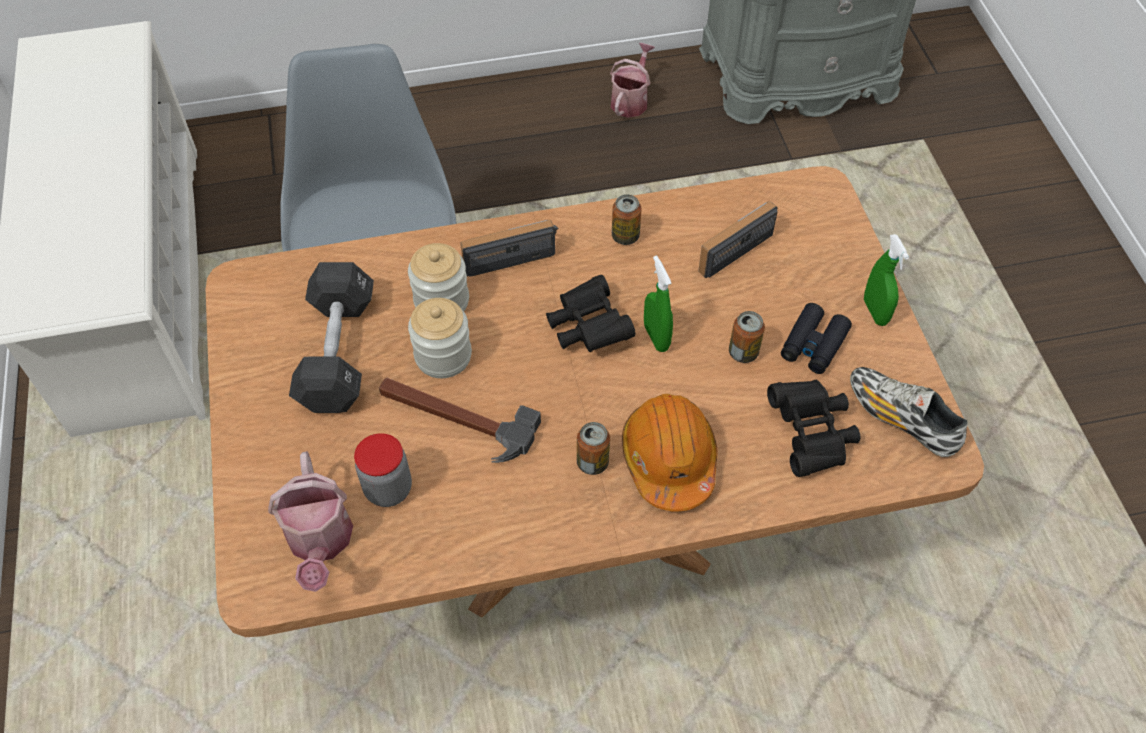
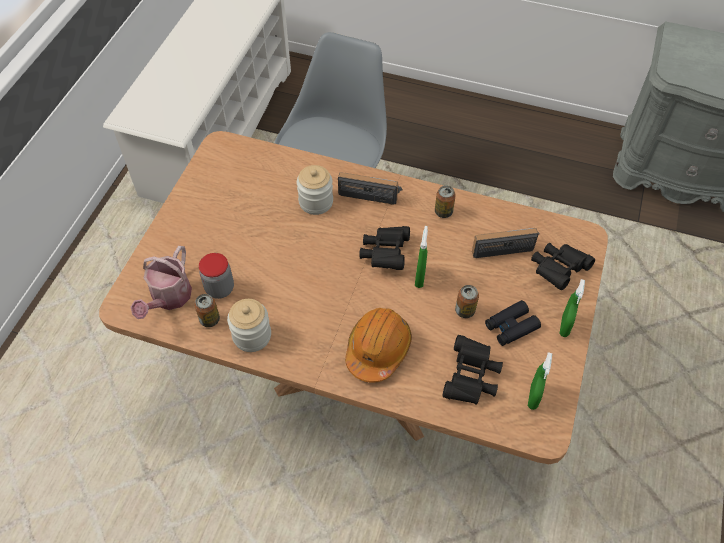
camera: 30 degrees right, 0 degrees up
black dumbbell [289,262,374,413] -> none
hammer [379,378,541,463] -> none
jar [408,298,472,378] -> jar moved to [227,299,271,352]
can [577,422,610,475] -> can moved to [194,294,220,327]
watering can [610,43,655,118] -> none
shoe [850,367,968,457] -> green spray bottle [528,352,552,410]
none -> black binoculars [531,243,595,290]

